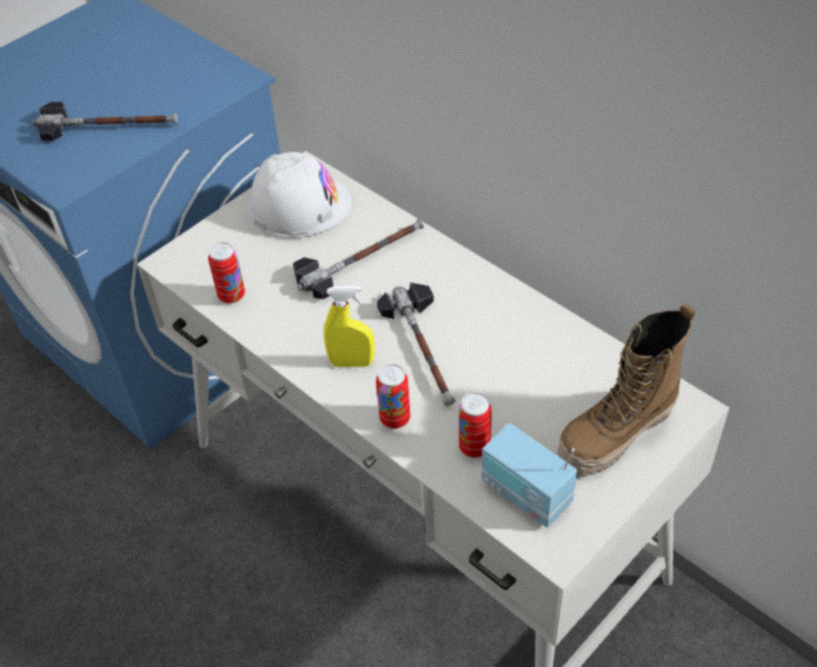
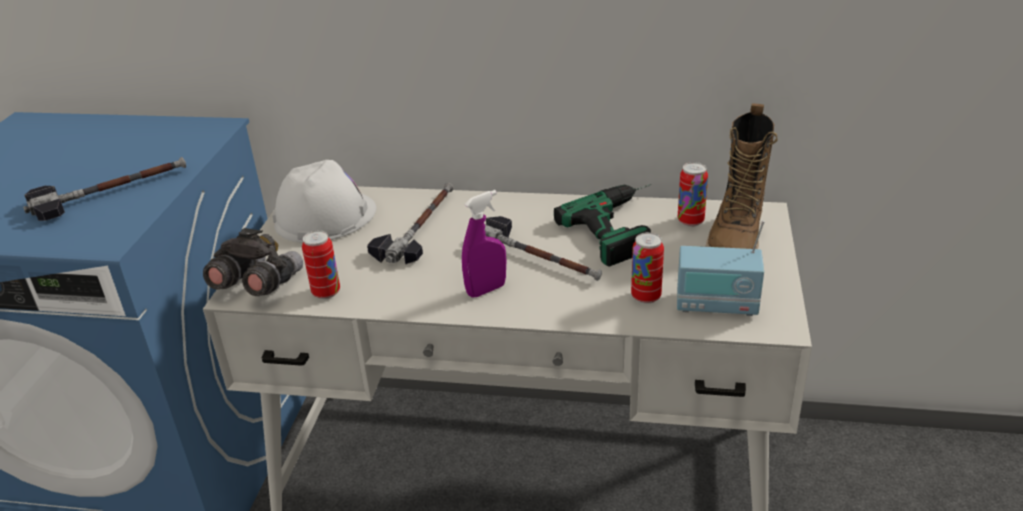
camera: 35 degrees left, 15 degrees down
yellow spray bottle [324,286,375,367] -> purple spray bottle [462,190,507,297]
can [376,364,410,429] -> can moved to [678,162,708,227]
none -> grey binoculars [203,228,303,296]
none -> power drill [554,184,651,267]

